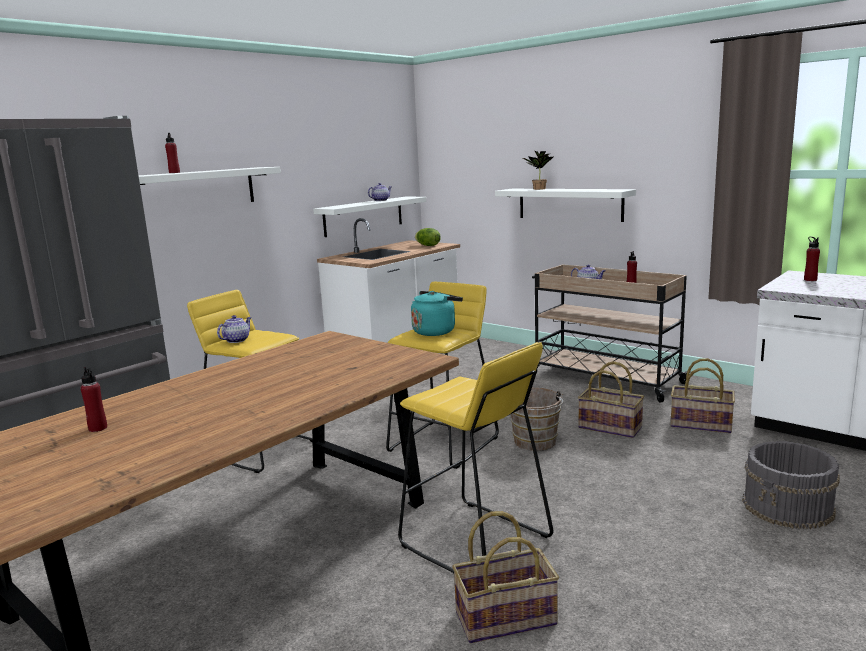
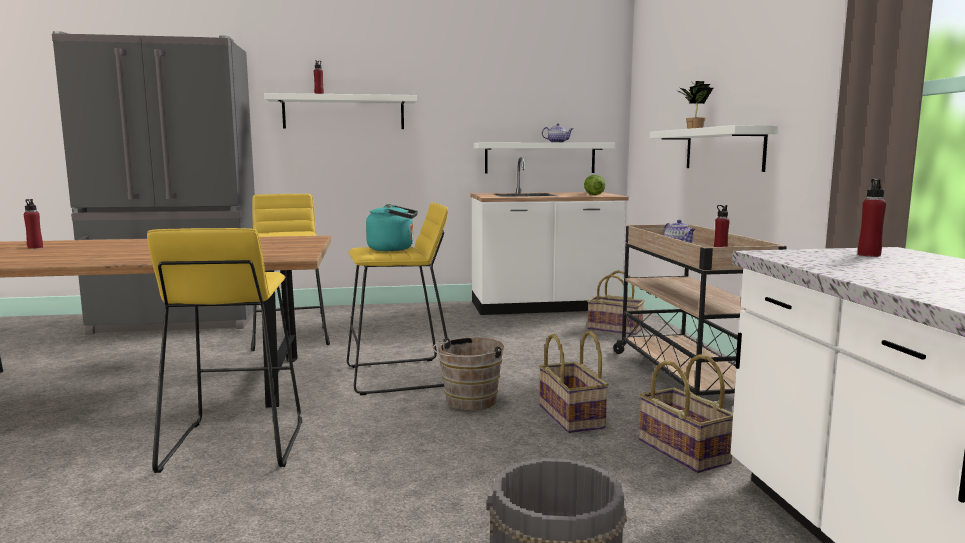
camera: 40 degrees right, 5 degrees down
teapot [217,315,252,343] -> none
basket [452,511,559,643] -> basket moved to [587,270,645,335]

